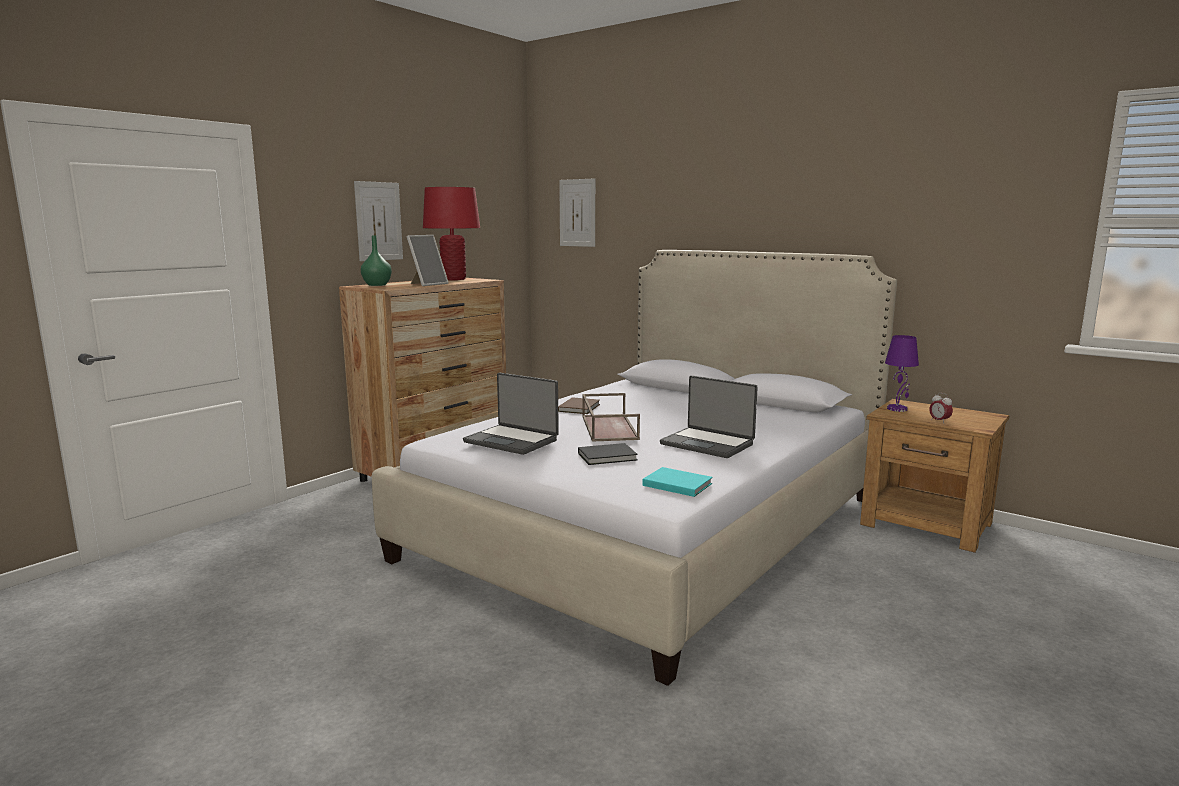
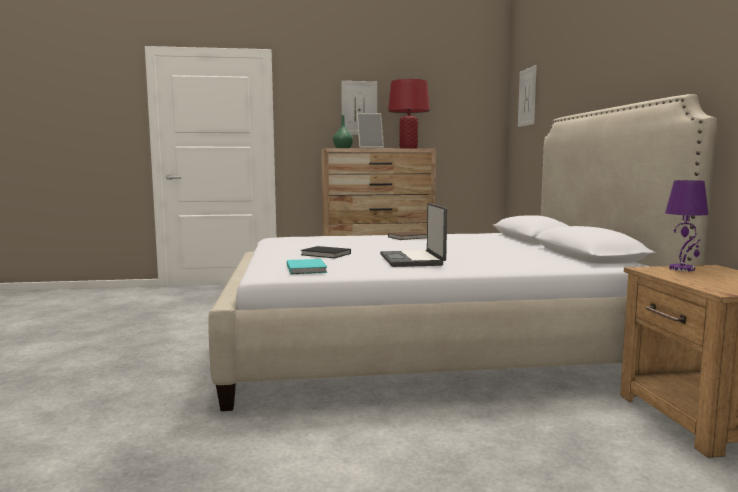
camera: 45 degrees right, 5 degrees down
laptop [463,373,559,455] -> none
brown tray [583,393,640,442] -> none
alarm clock [929,393,953,424] -> none

